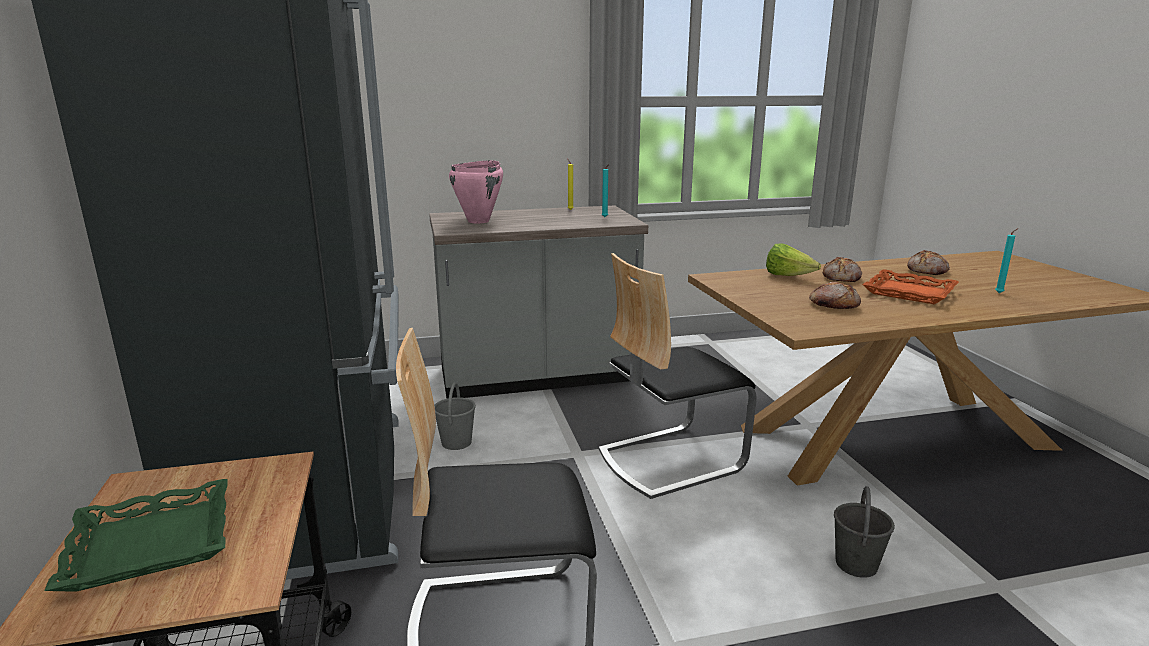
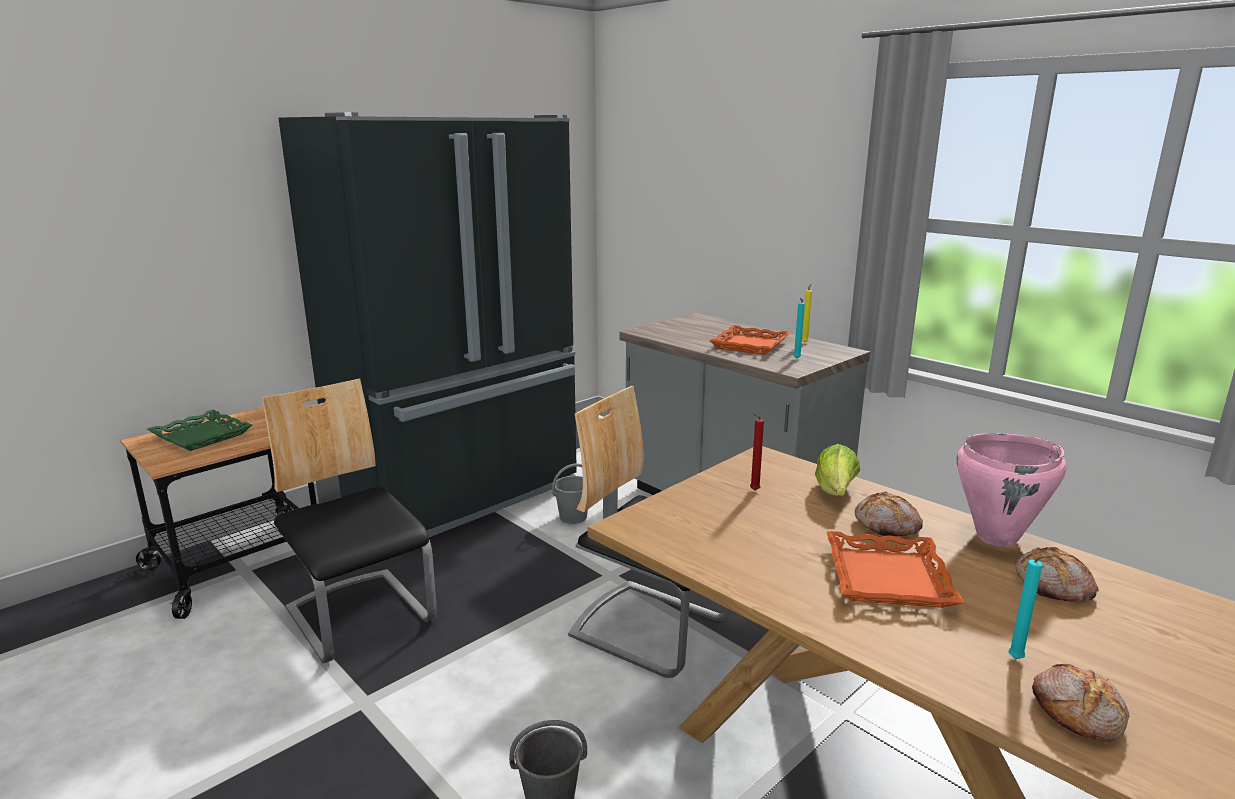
camera: 60 degrees right, 0 degrees up
pink cooking pot [449,160,503,224] -> pink cooking pot moved to [957,433,1066,547]
bread [809,282,861,309] -> bread moved to [1032,664,1129,742]
none -> orange tray [710,325,790,355]
none -> red candle [750,413,764,490]

